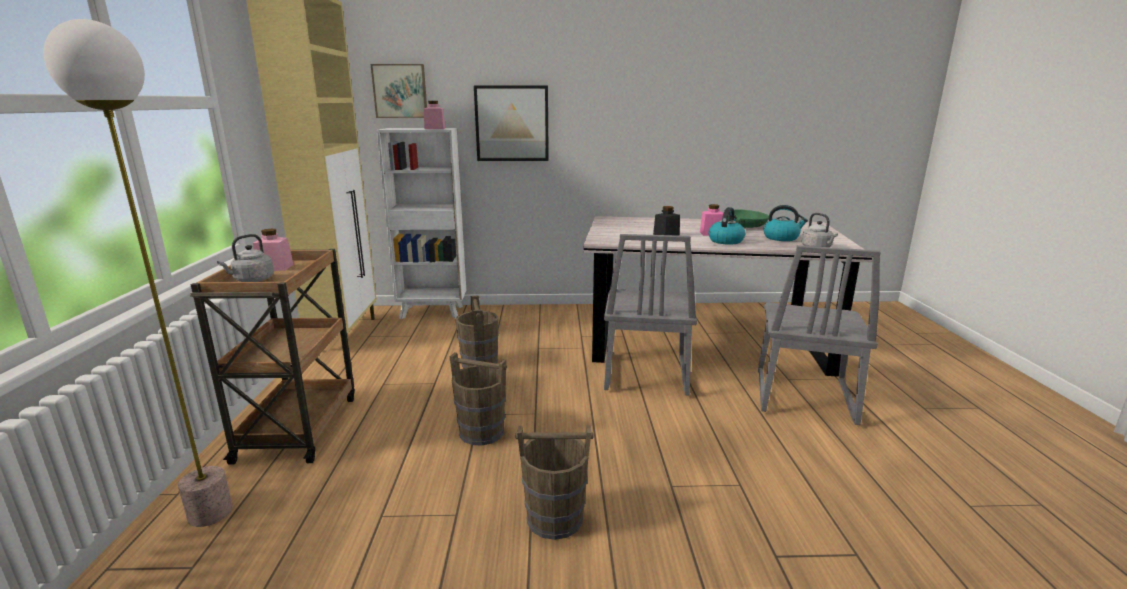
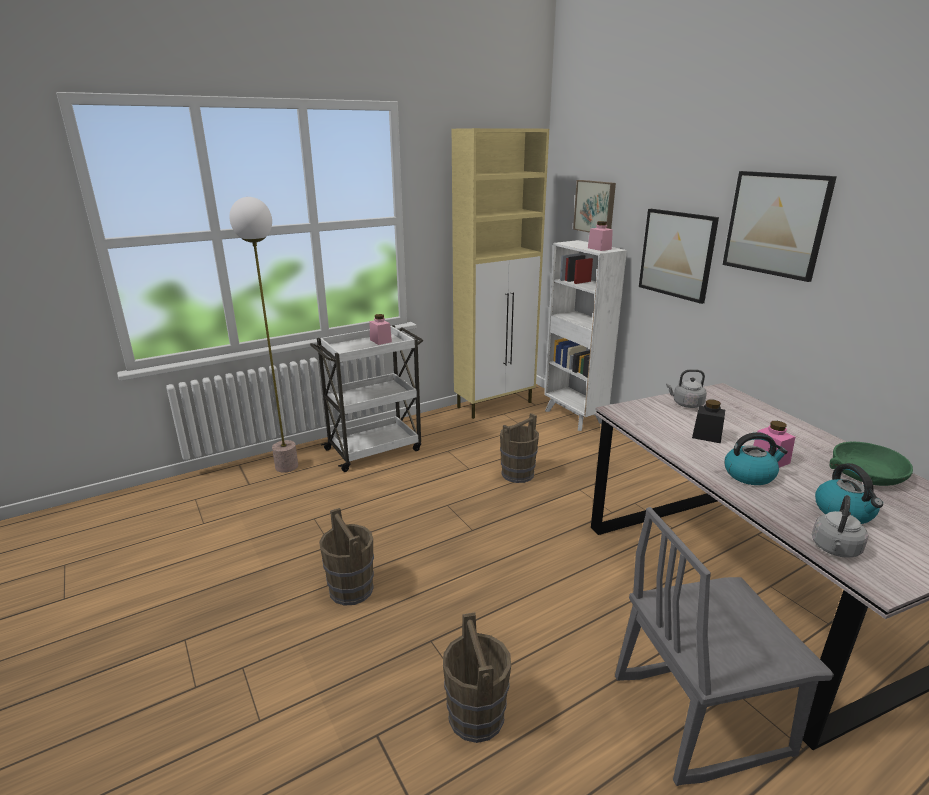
camera: 60 degrees right, 5 degrees up
brown cart [190,249,355,465] -> white cart [310,325,423,472]
grey kettle [217,234,274,282] -> grey kettle moved to [666,369,707,408]
brown bucket [450,352,507,446] -> brown bucket moved to [443,612,511,743]
grey chair [604,234,697,396] -> none
none -> picture [723,171,837,282]

